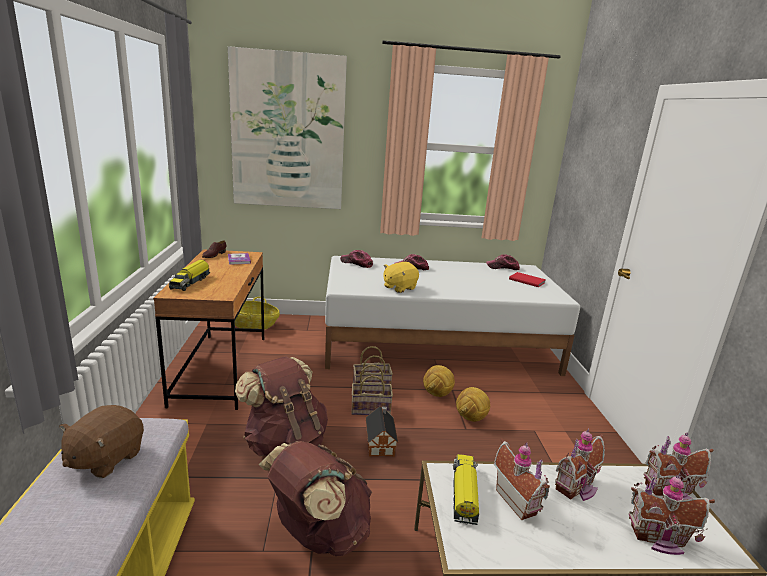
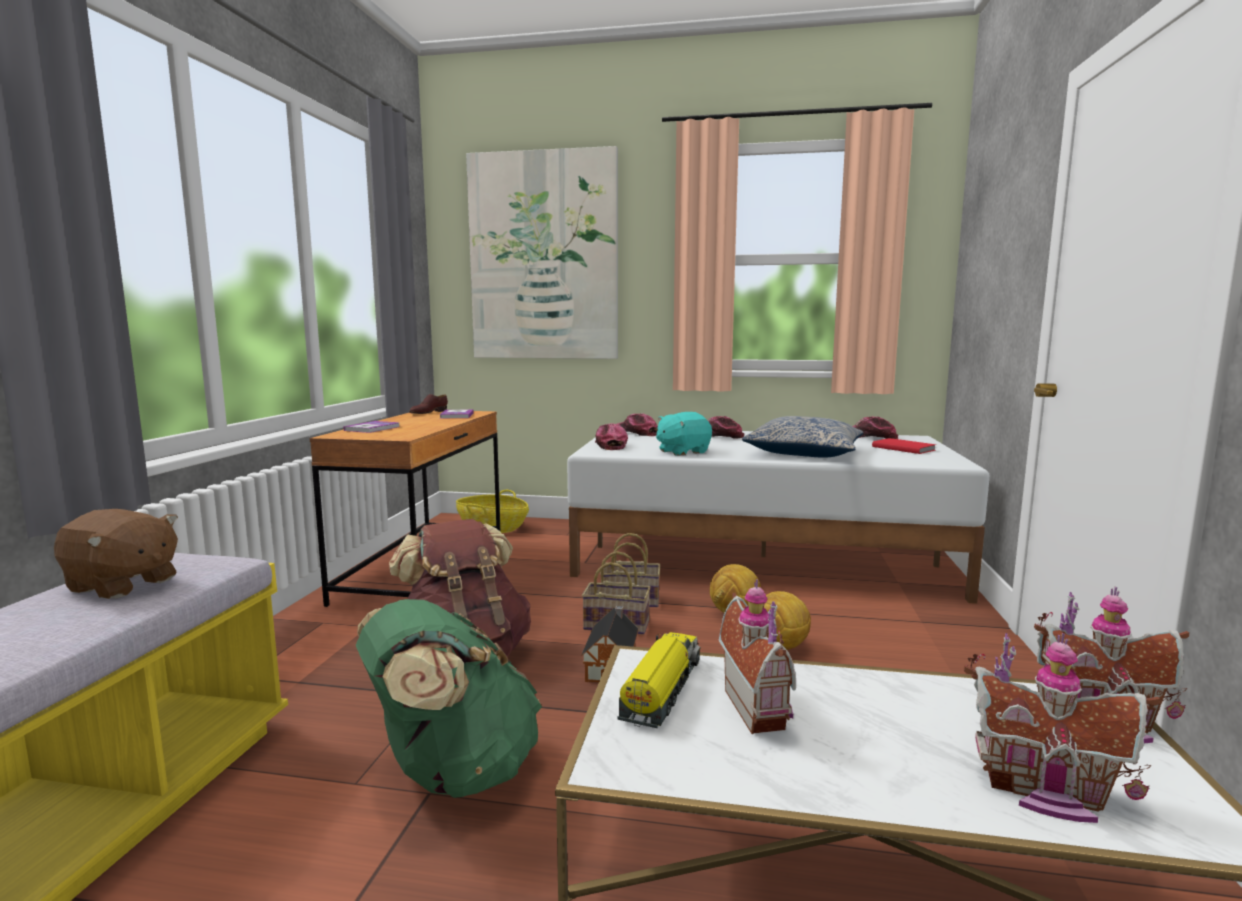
camera: 15 degrees right, 10 degrees down
brown plush toy [59,405,144,478] -> brown plush toy turned 105 degrees counterclockwise [54,509,178,599]
toy truck [169,259,210,291] -> book [343,421,400,433]
brown backpack [259,441,372,556] -> green backpack [356,599,542,798]
yellow plush toy [383,262,419,293] -> turquoise plush toy [656,412,712,456]
toy house [555,428,605,501] -> none
none -> cap [595,424,628,450]
none -> pillow [742,416,863,458]

